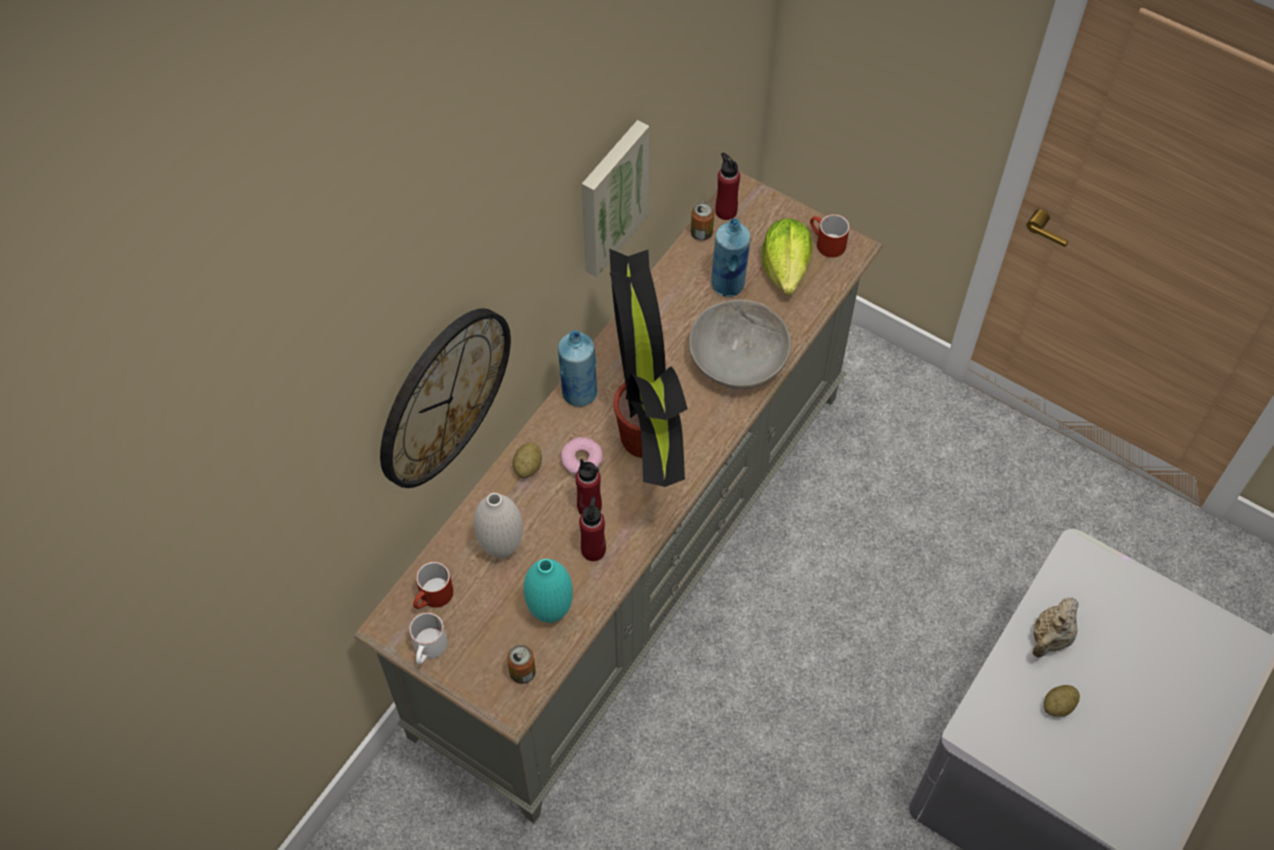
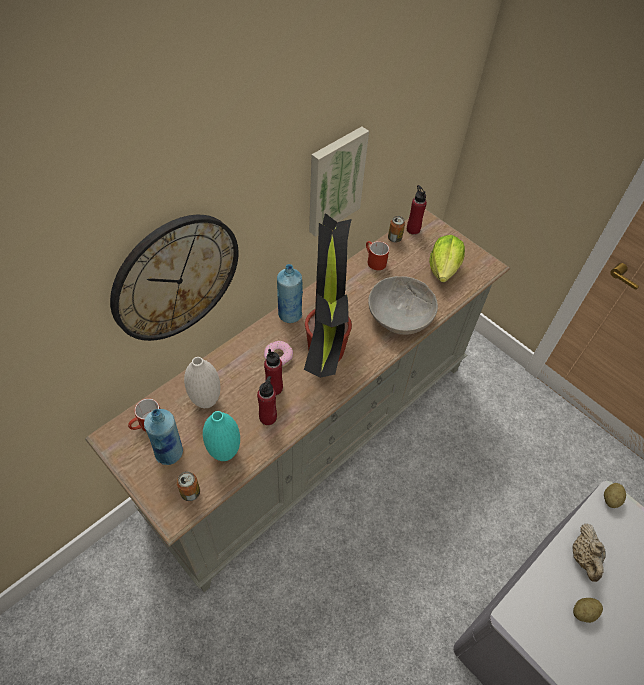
camera: 10 degrees right, 5 degrees down
white mug [409,612,447,665] -> none
potato [512,443,542,478] -> potato moved to [604,483,626,508]
blue bottle [711,218,751,297] -> blue bottle moved to [144,409,183,465]
red mug [810,214,850,258] -> red mug moved to [366,241,389,270]
beige teapot [1033,597,1079,657] -> beige teapot turned 45 degrees counterclockwise [573,523,606,582]

